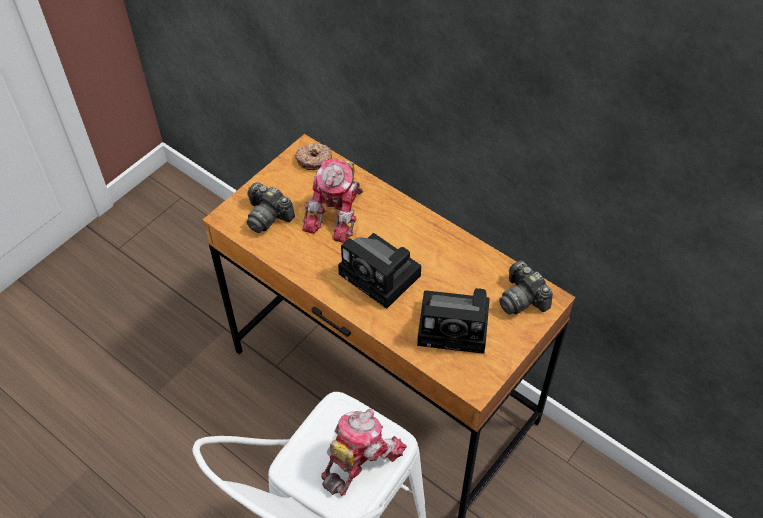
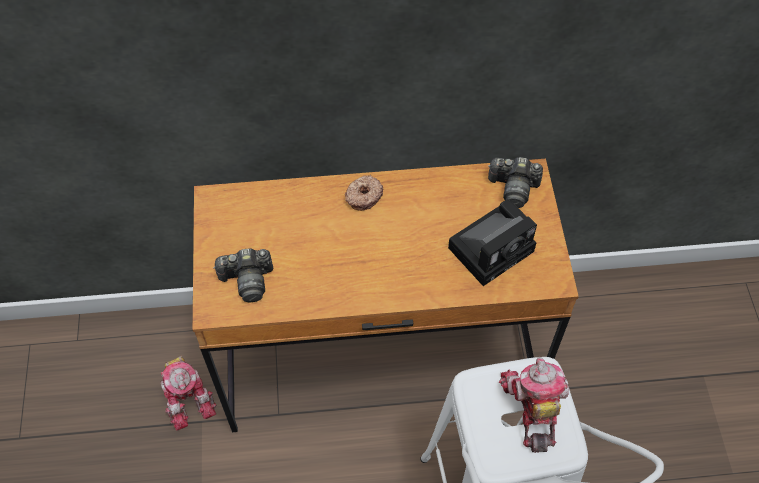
camera: 45 degrees left, 5 degrees up
donut [295,143,332,170] -> donut moved to [345,175,383,211]
toy robot [302,158,363,243] -> toy robot moved to [161,356,216,430]
camera [338,233,421,309] -> none

